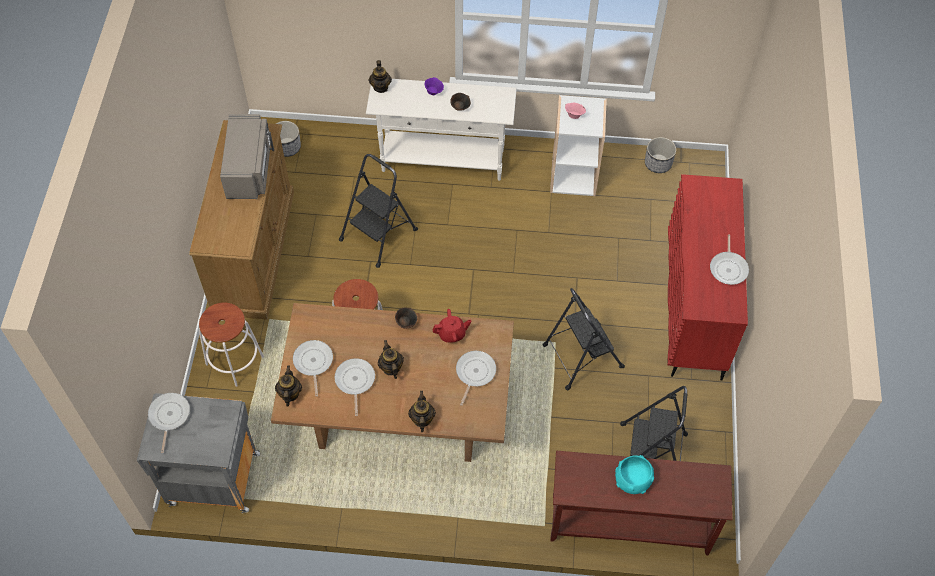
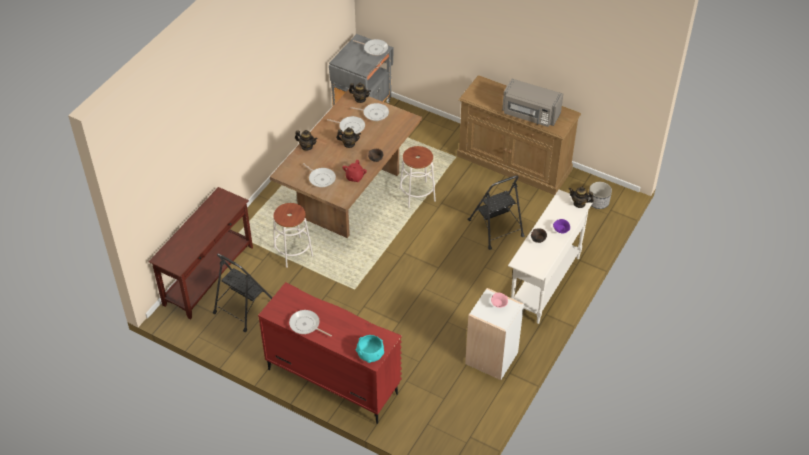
camera: 115 degrees right, 10 degrees down
white stool [199,303,264,387] -> white stool moved to [273,203,313,268]
black step ladder [542,288,625,390] -> none
turquoise bowl [615,455,654,494] -> turquoise bowl moved to [356,335,384,363]
planter [645,137,676,173] -> none

